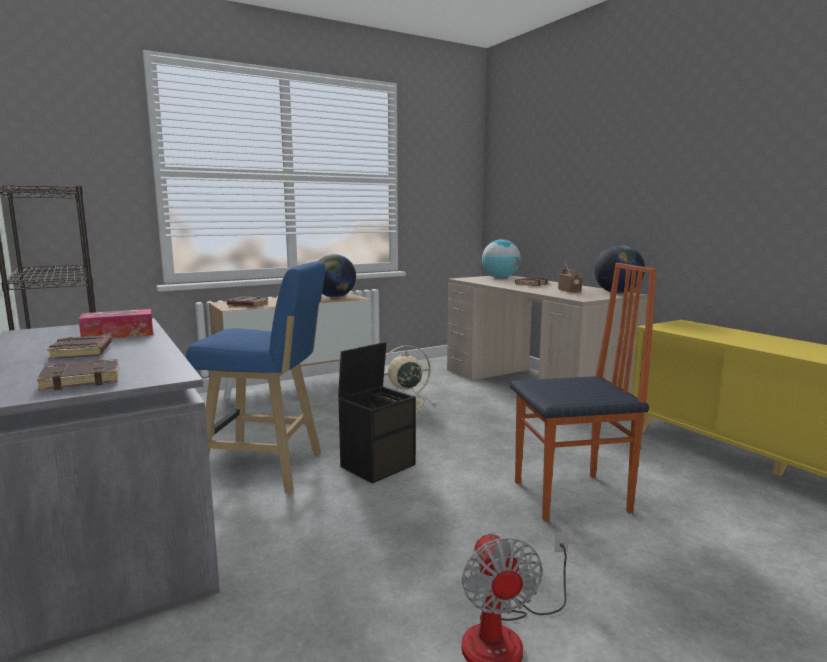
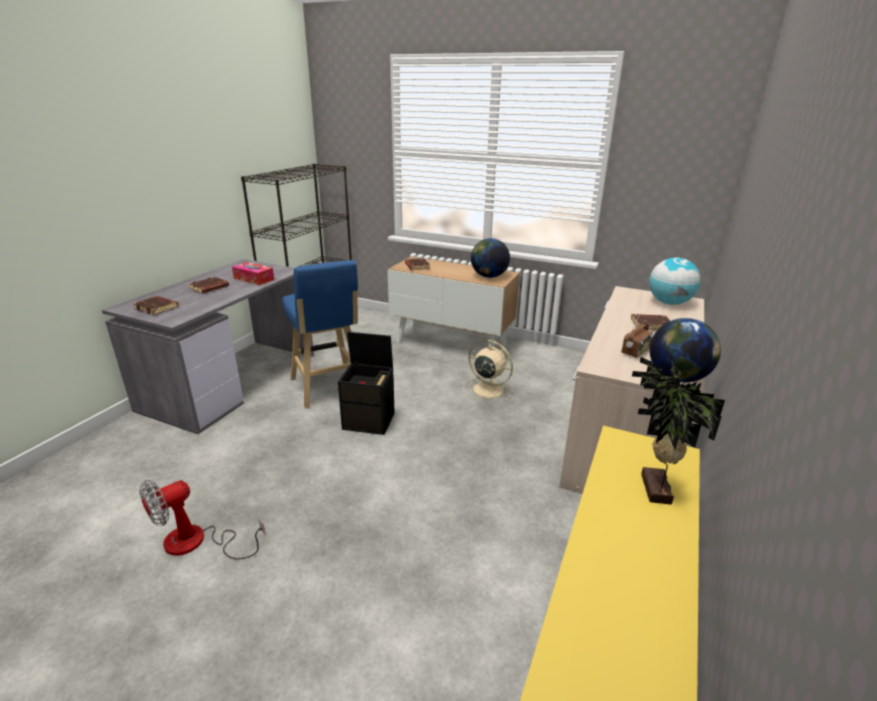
camera: 55 degrees right, 15 degrees up
chair [510,263,656,521] -> none
none -> potted plant [632,355,725,504]

